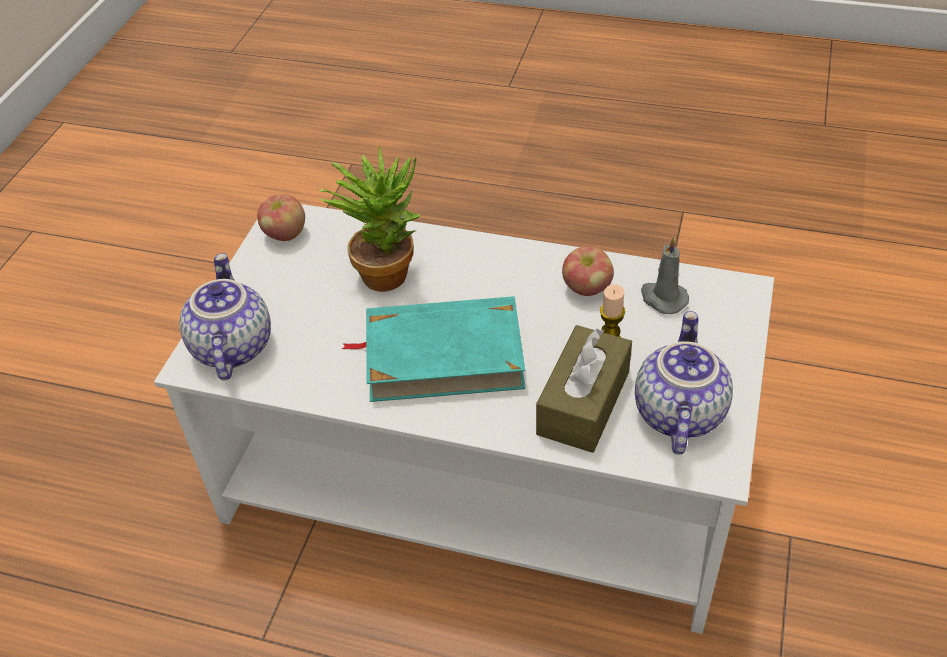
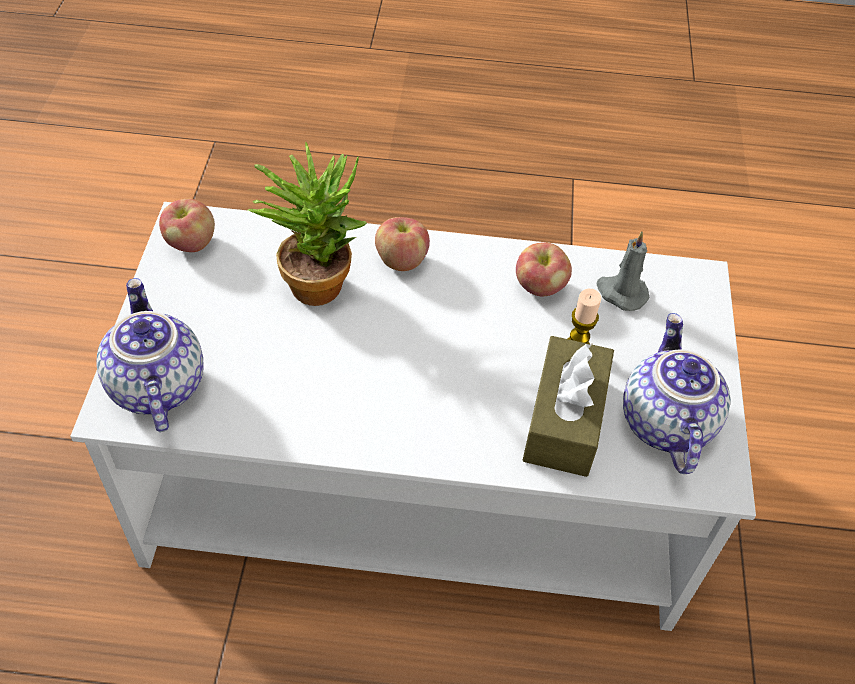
camera: 15 degrees left, 5 degrees up
turquoise book [342,296,525,402] -> none
none -> apple [375,217,430,271]

